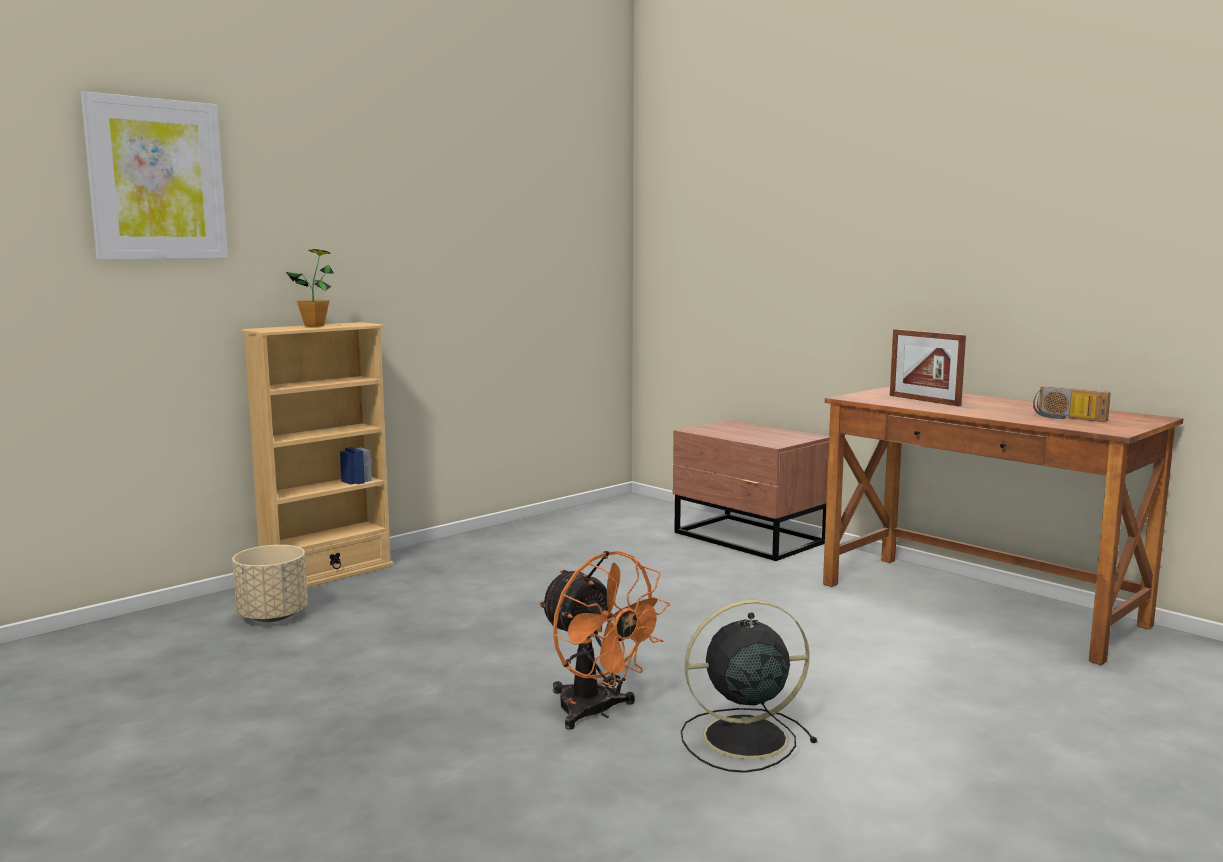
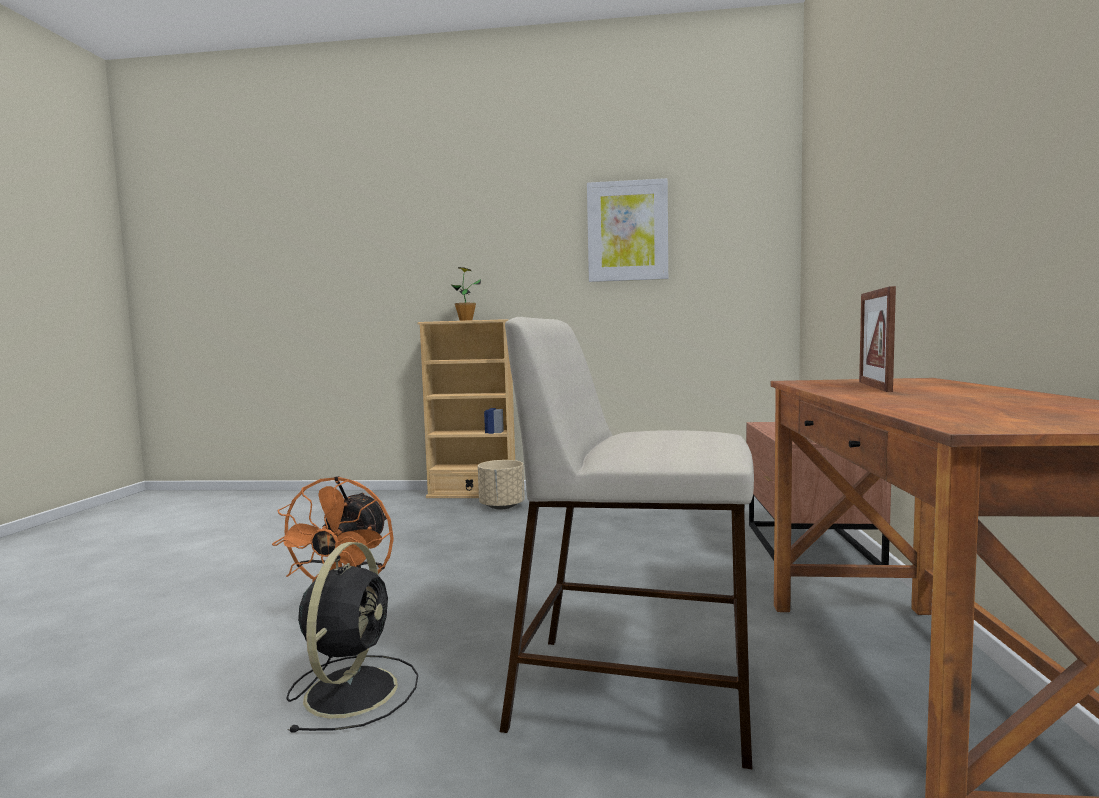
camera: 50 degrees right, 5 degrees down
picture [80,91,228,260] -> picture moved to [587,178,668,282]
beige planter [232,545,308,622] -> beige planter moved to [478,460,525,510]
black fan [681,600,817,773] -> black fan turned 60 degrees clockwise [286,542,418,733]
radio [1033,386,1111,422] -> none
none -> beige stool [500,317,754,769]

